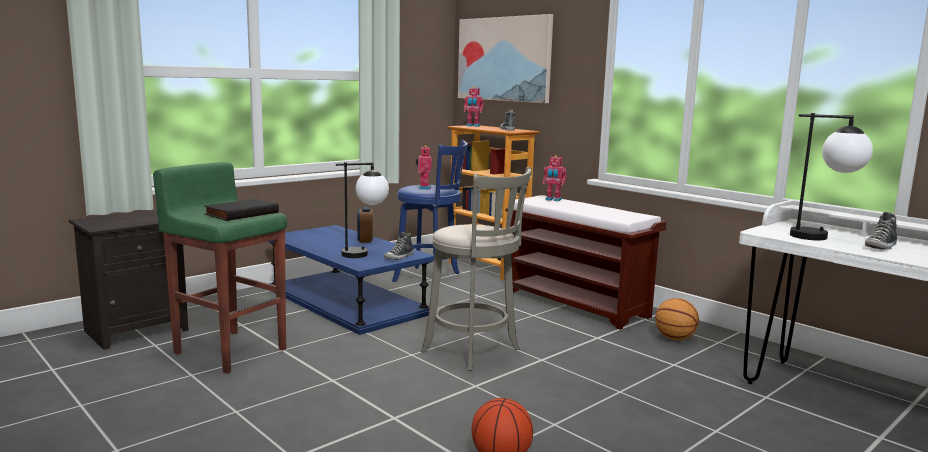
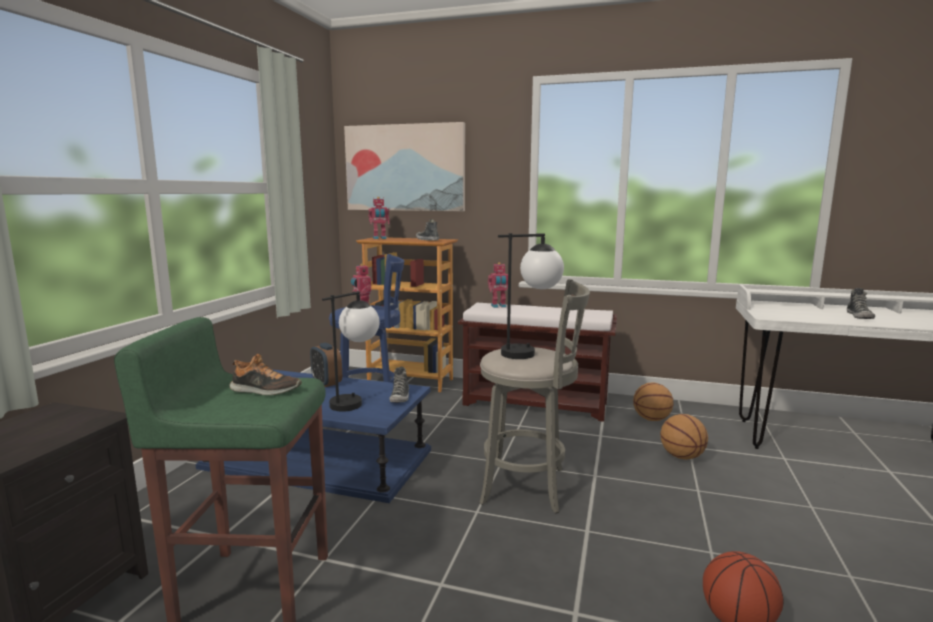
camera: 30 degrees left, 0 degrees up
black book [204,199,279,221] -> shoe [230,354,302,395]
table lamp [790,113,873,240] -> table lamp moved to [498,233,564,359]
none -> basketball [660,414,708,460]

